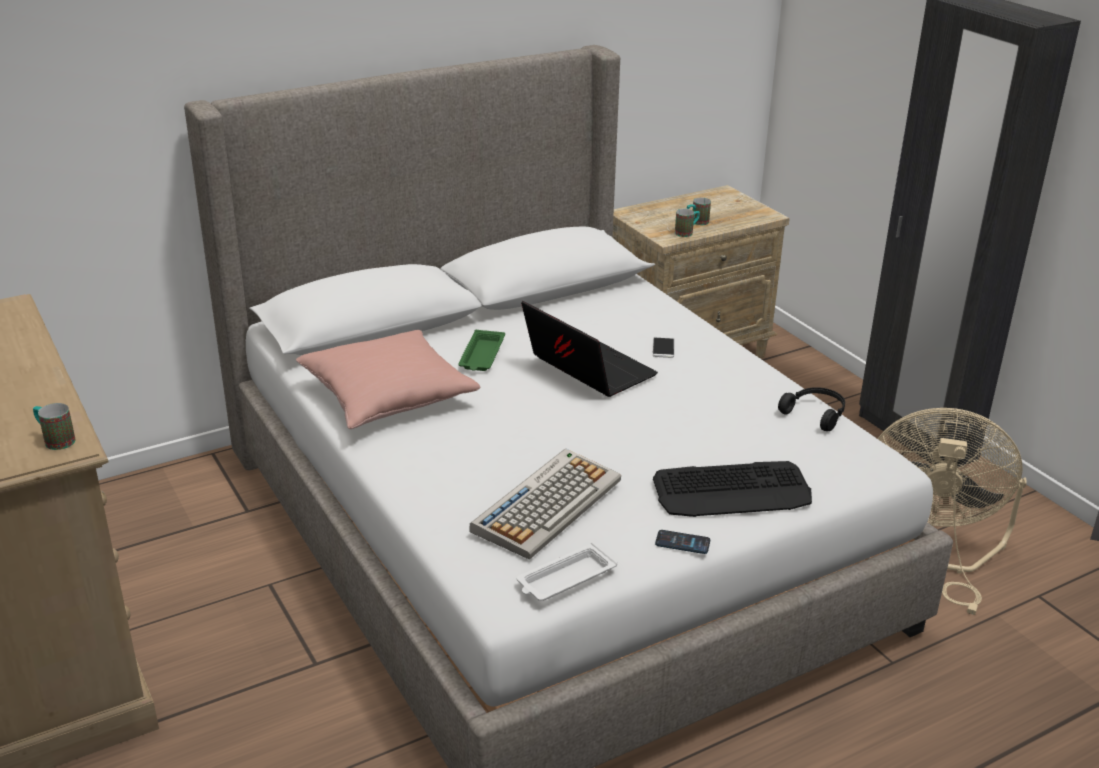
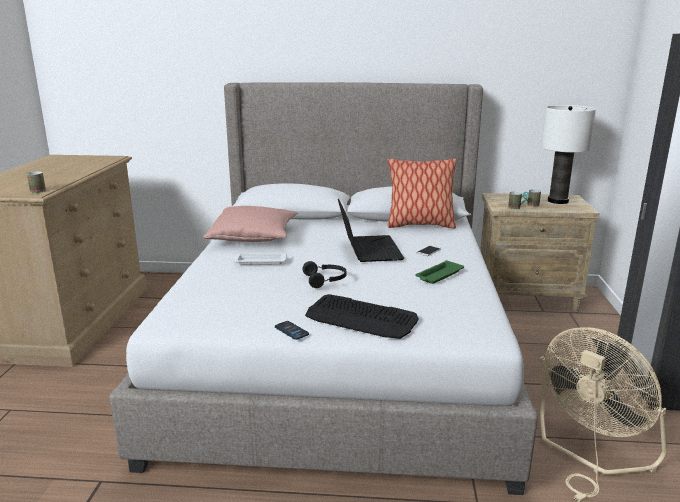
camera: 35 degrees right, 10 degrees down
green tray [458,330,505,371] -> green tray moved to [415,260,464,284]
keyboard [469,449,621,560] -> none
white tray [517,542,618,601] -> white tray moved to [233,253,287,265]
black headphones [778,387,845,431] -> black headphones moved to [302,261,346,288]
none -> pillow [387,158,457,229]
none -> white table lamp [541,105,596,204]

